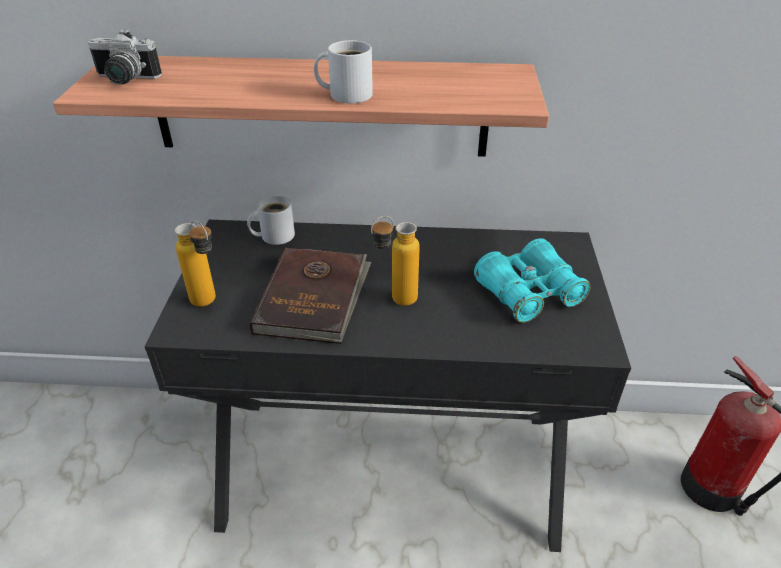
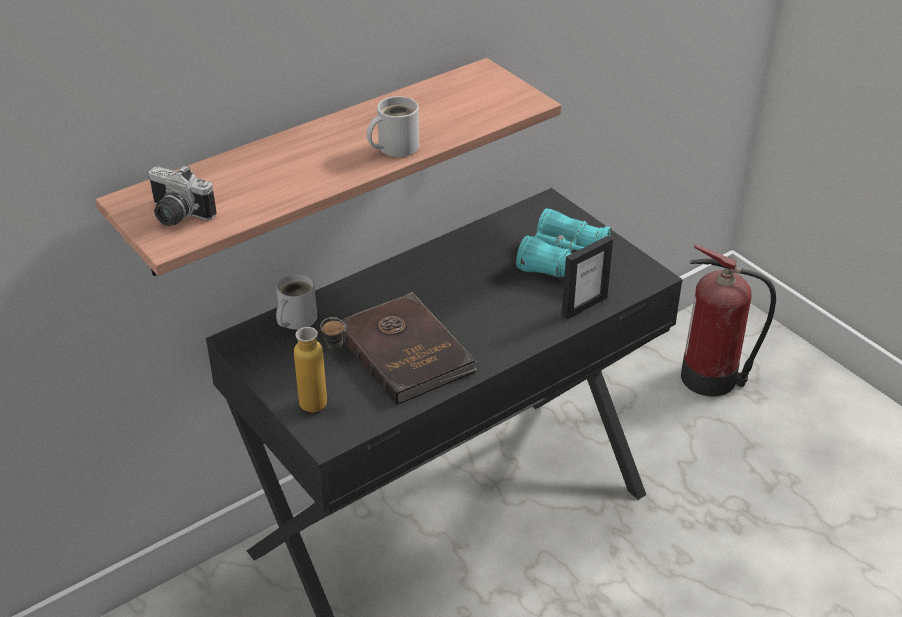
camera: 40 degrees left, 0 degrees up
camera [88,28,162,84] -> camera turned 60 degrees clockwise [148,165,217,226]
bottle [371,216,420,306] -> none
none -> picture frame [562,236,613,320]

